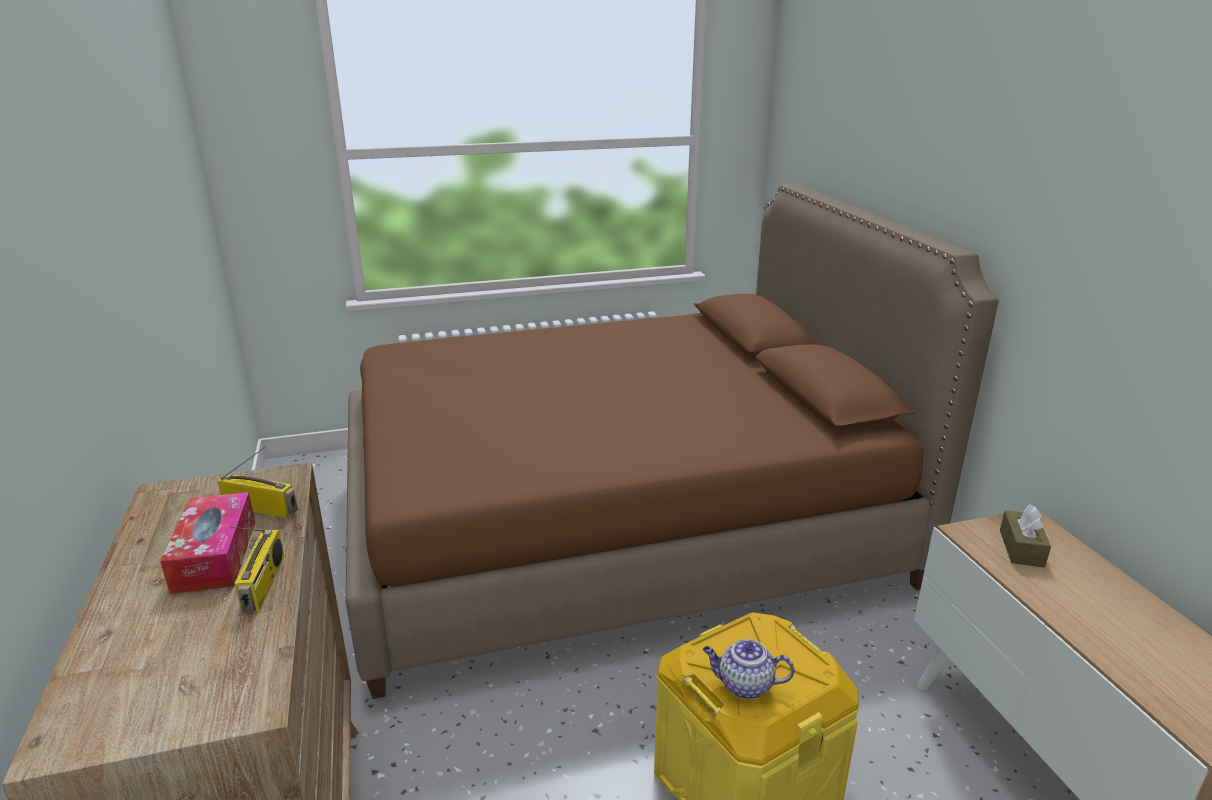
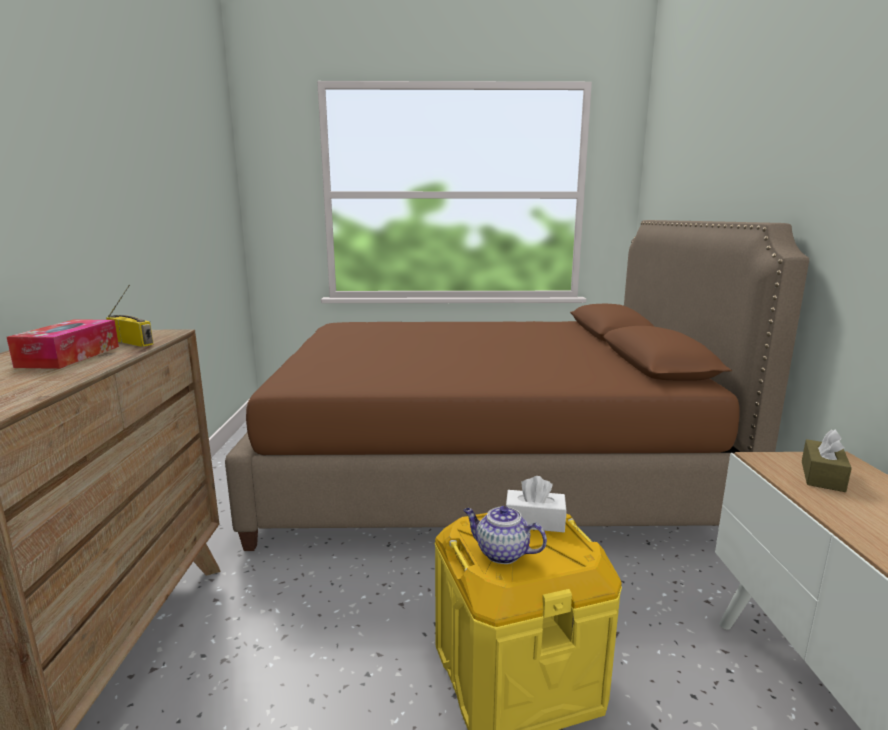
camera: 15 degrees right, 10 degrees down
radio [230,527,284,612] -> none
none -> white tissue box [506,476,566,532]

